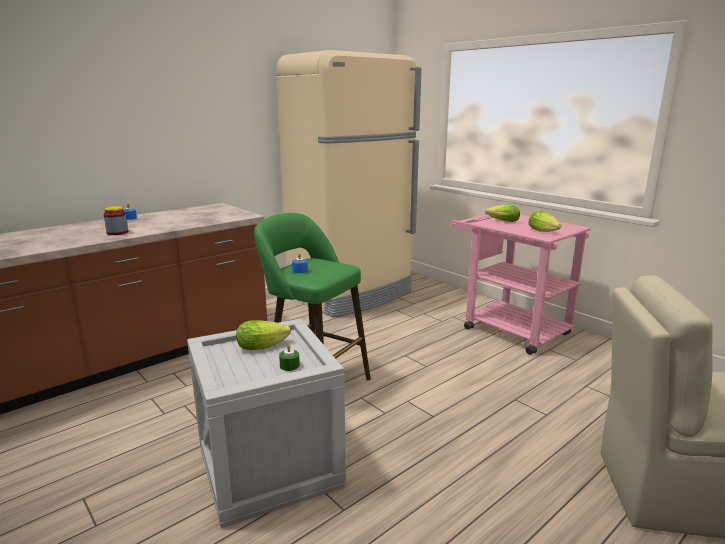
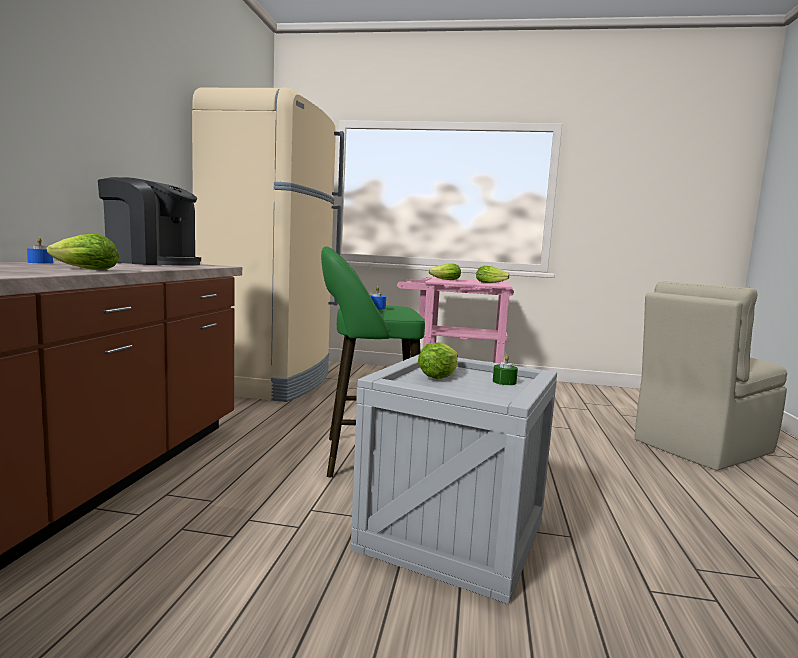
camera: 40 degrees left, 10 degrees down
jar [103,206,128,235] -> lettuce [47,234,119,270]
none -> coffee machine [98,177,201,266]

